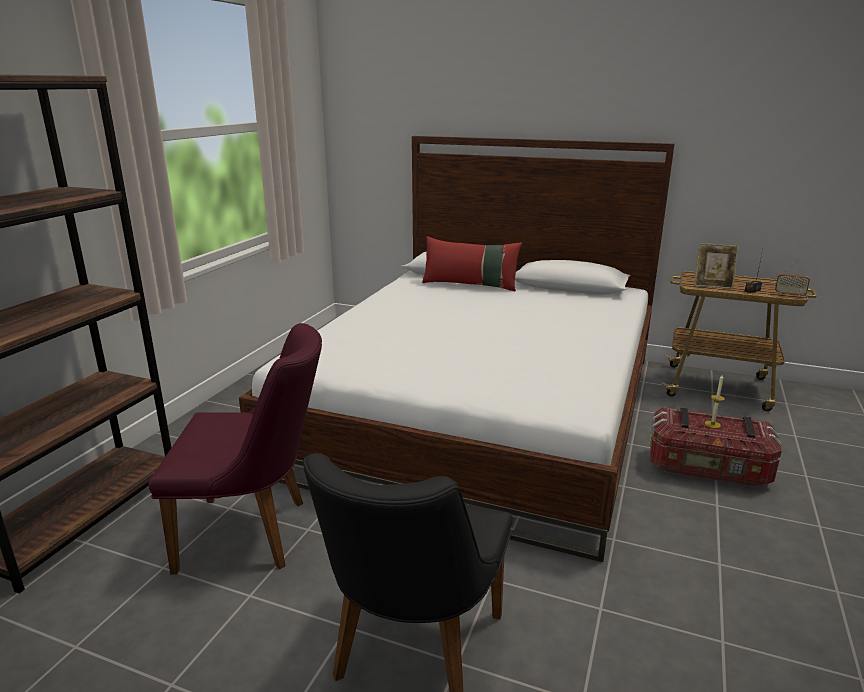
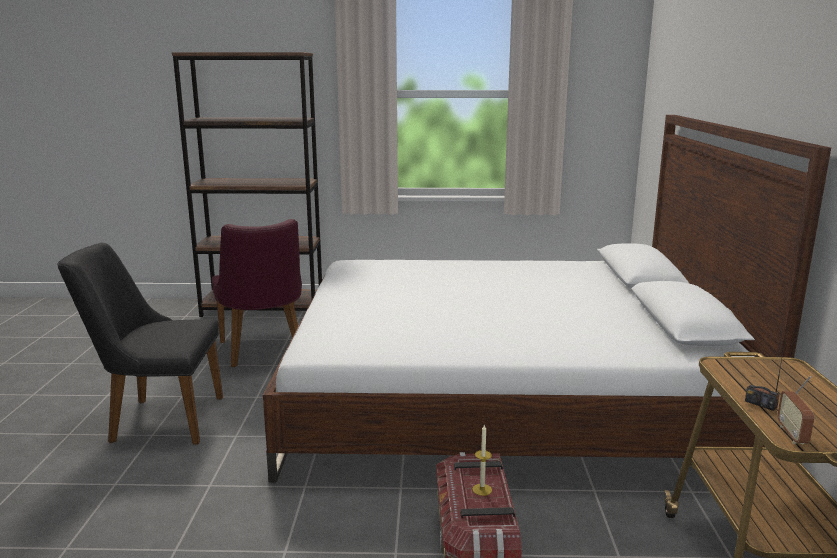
camera: 70 degrees right, 5 degrees down
red pillow [422,236,522,292] -> none
picture frame [694,243,739,289] -> none

